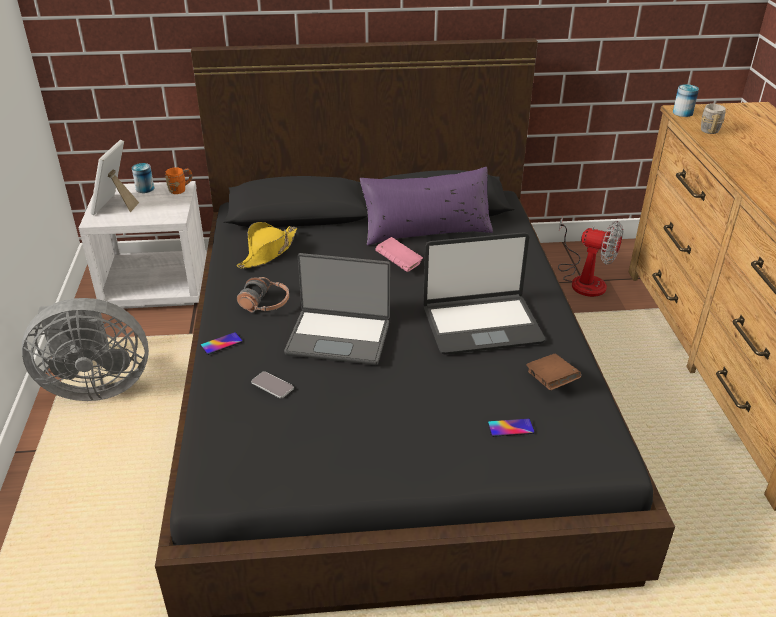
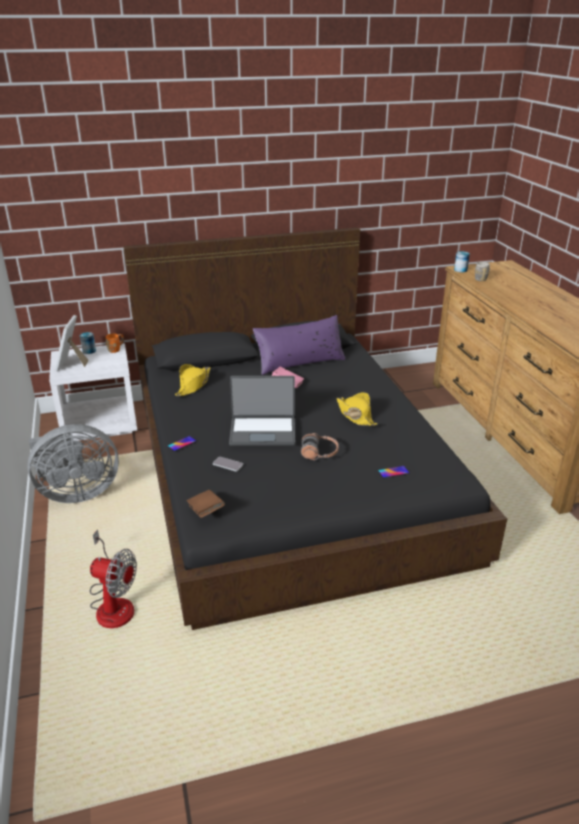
camera: 10 degrees left, 5 degrees down
headphones [237,277,289,313] -> headphones moved to [301,433,339,460]
laptop [423,232,545,355] -> yellow hat [337,392,378,426]
brown book [526,354,581,390] -> brown book moved to [187,490,225,518]
fan [558,217,623,297] -> fan moved to [90,529,137,628]

